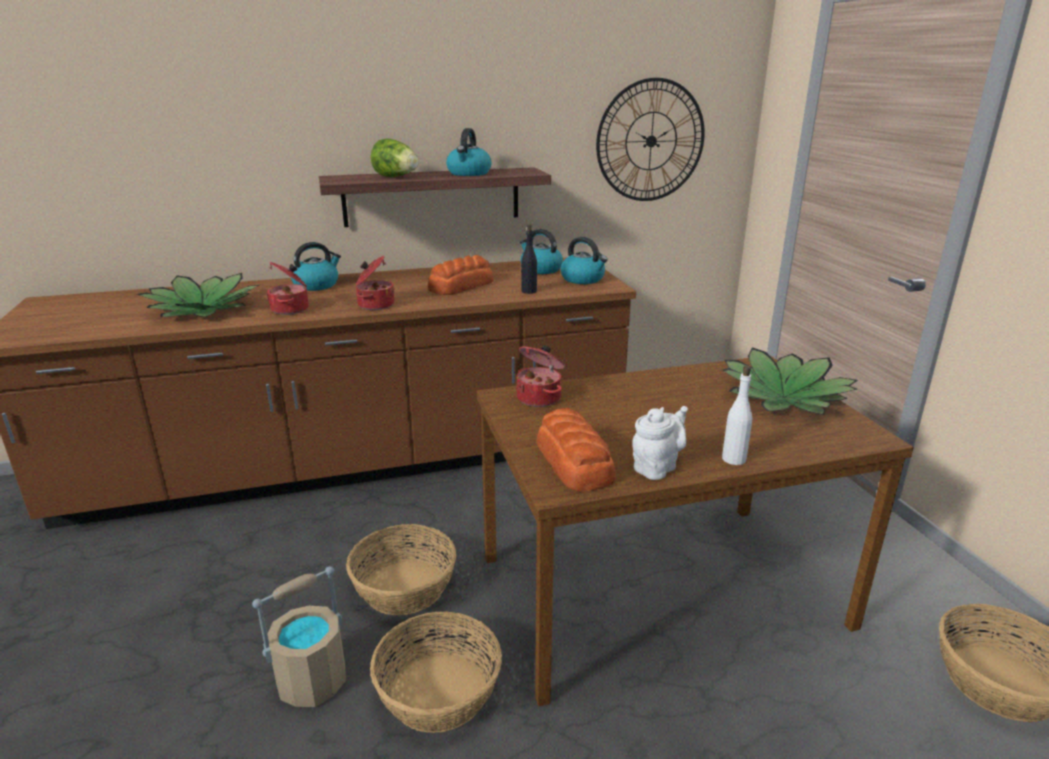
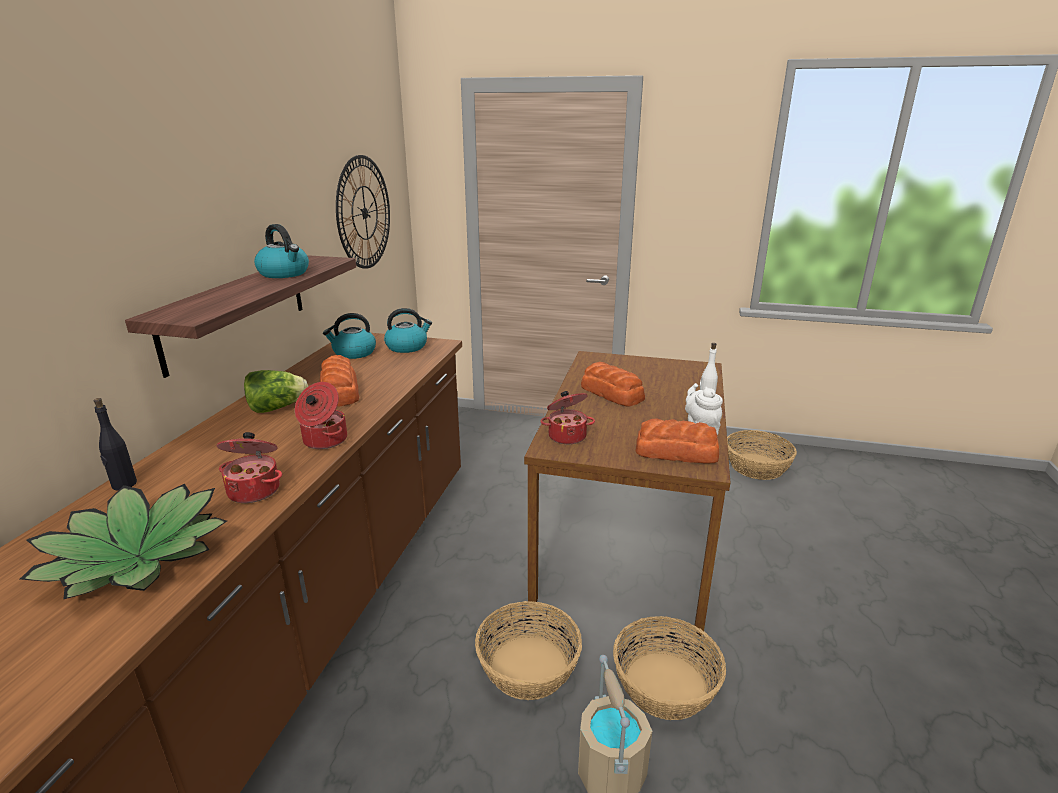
camera: 60 degrees left, 0 degrees up
kettle [291,242,341,291] -> none
lettuce [371,139,419,177] -> lettuce moved to [244,370,308,413]
black bottle [521,224,537,294] -> black bottle moved to [93,398,137,490]
potted plant [722,348,858,415] -> none
none -> bread [581,362,645,406]

